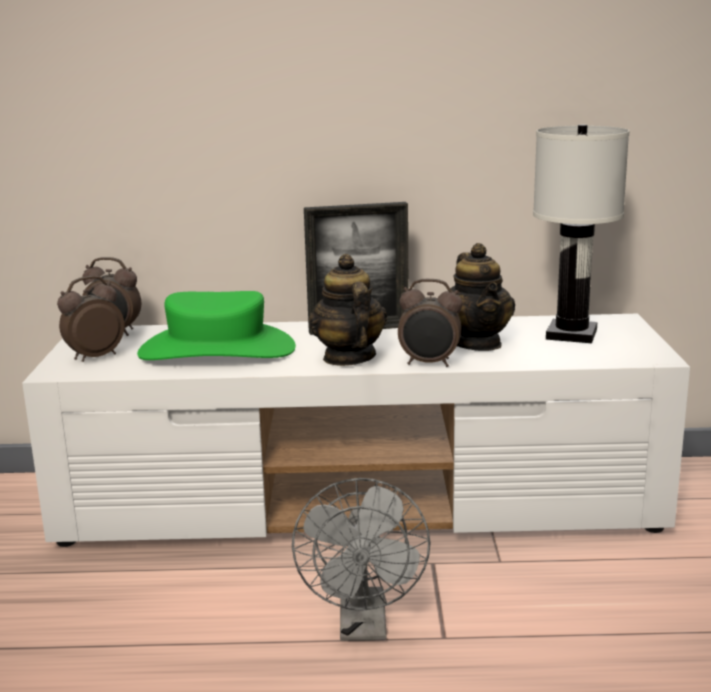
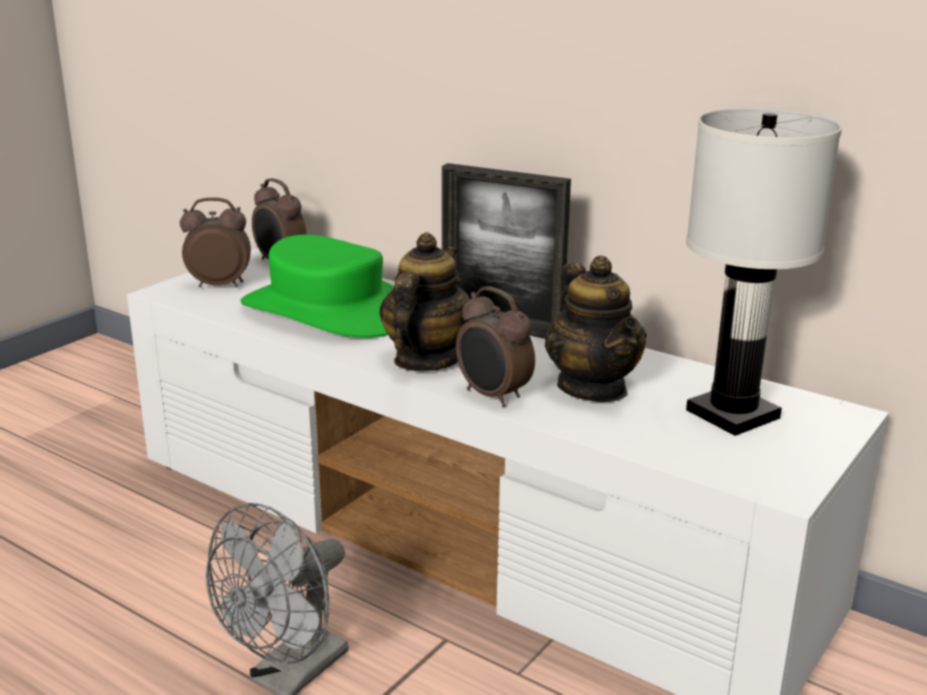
camera: 35 degrees right, 5 degrees up
teapot [451,243,515,351] -> teapot turned 45 degrees counterclockwise [545,255,647,402]

